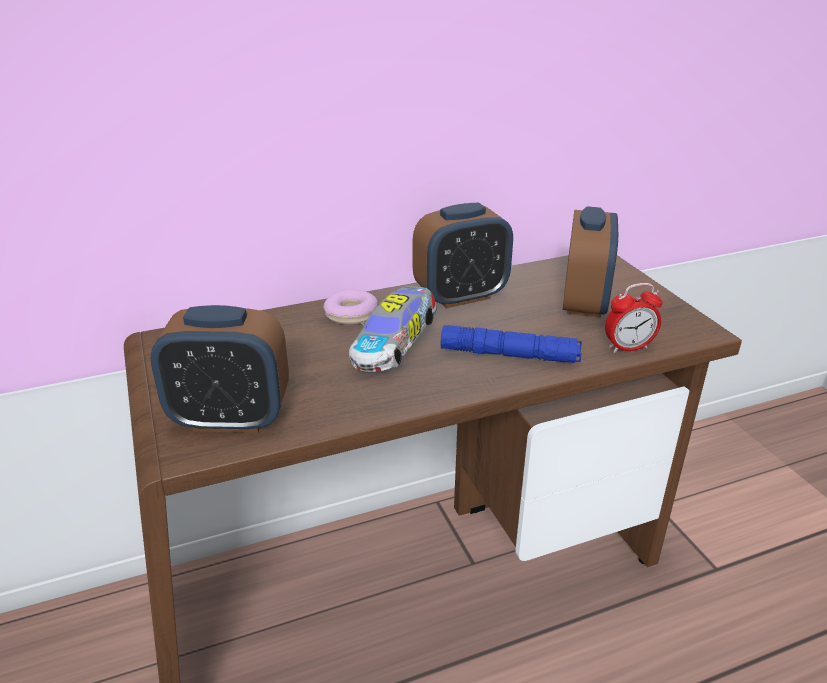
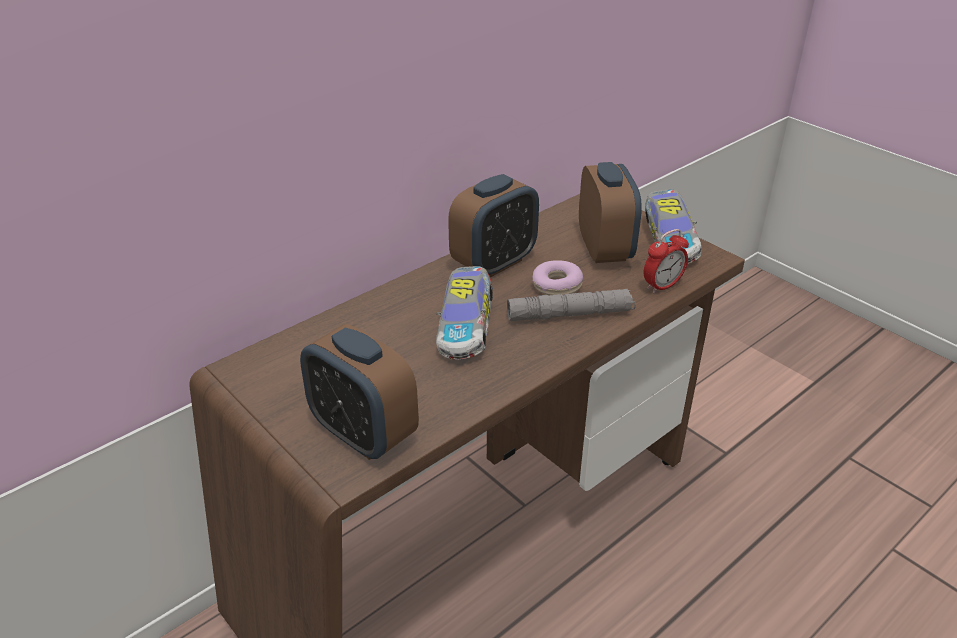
camera: 20 degrees left, 5 degrees up
alarm clock [150,305,289,433] -> alarm clock turned 60 degrees clockwise [300,324,419,460]
donut [323,289,378,325] -> donut moved to [533,261,583,295]
blue flashlight [441,325,582,363] -> grey flashlight [507,289,636,321]
none -> toy car [645,189,702,264]

